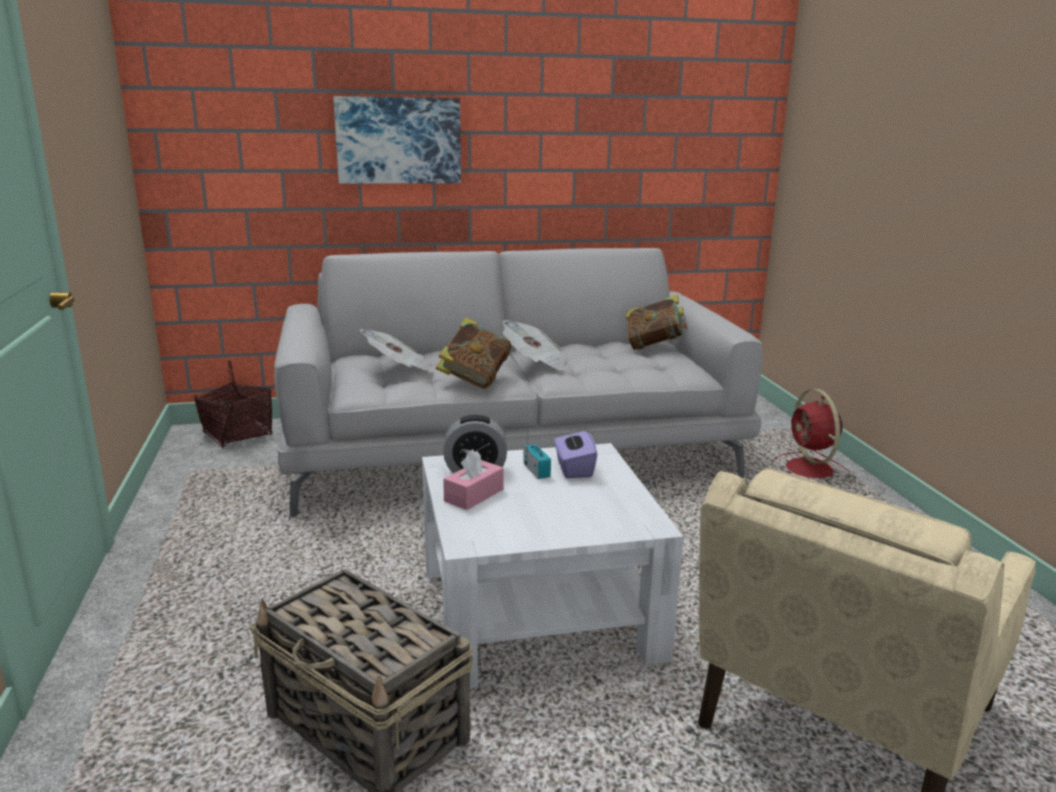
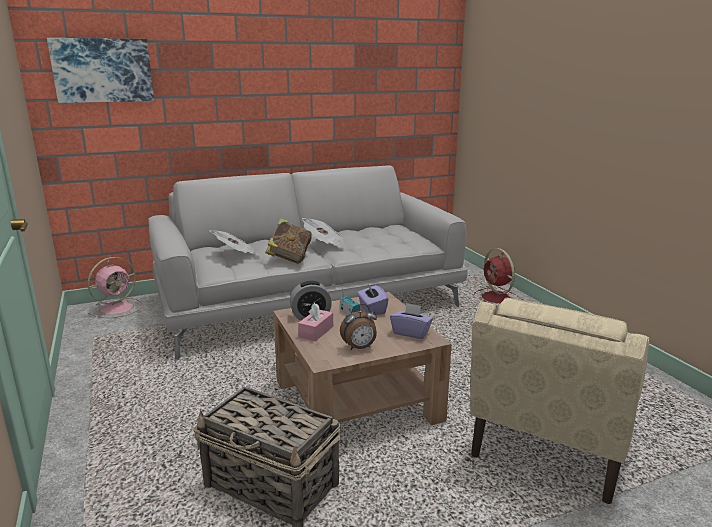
camera: 10 degrees left, 0 degrees up
basket [195,360,273,448] -> pink fan [88,257,143,318]
picture [333,96,461,184] -> picture moved to [47,38,154,103]
white coffee table [422,443,683,688] -> brown coffee table [273,292,452,439]
book [626,295,688,350] -> none
none -> alarm clock [340,304,377,350]
none -> purple tissue box [390,303,433,339]

